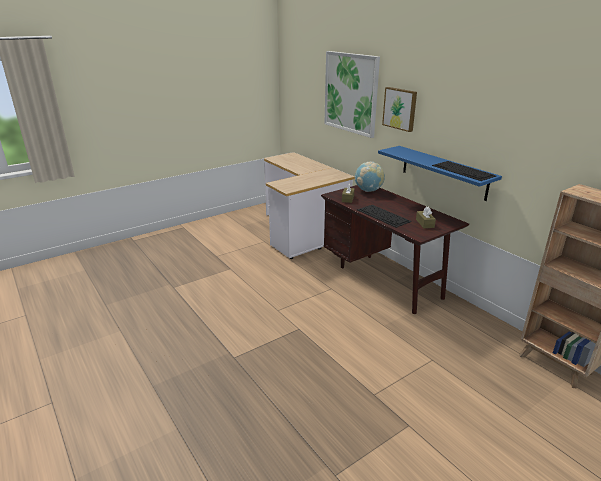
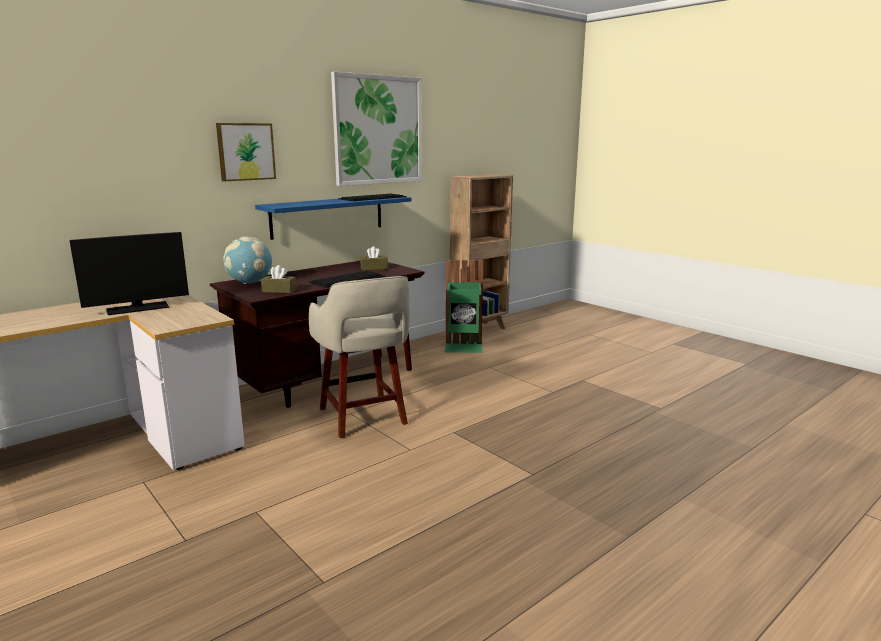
camera: 95 degrees left, 10 degrees down
picture [324,51,380,138] -> picture moved to [331,72,422,186]
none -> monitor [69,232,189,315]
none -> beige stool [309,276,410,438]
none -> green trash can [445,260,483,353]

